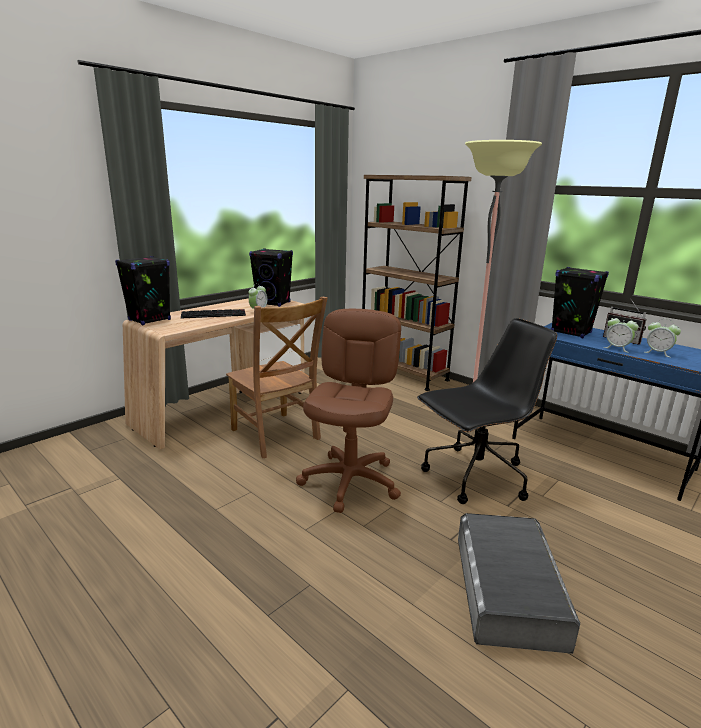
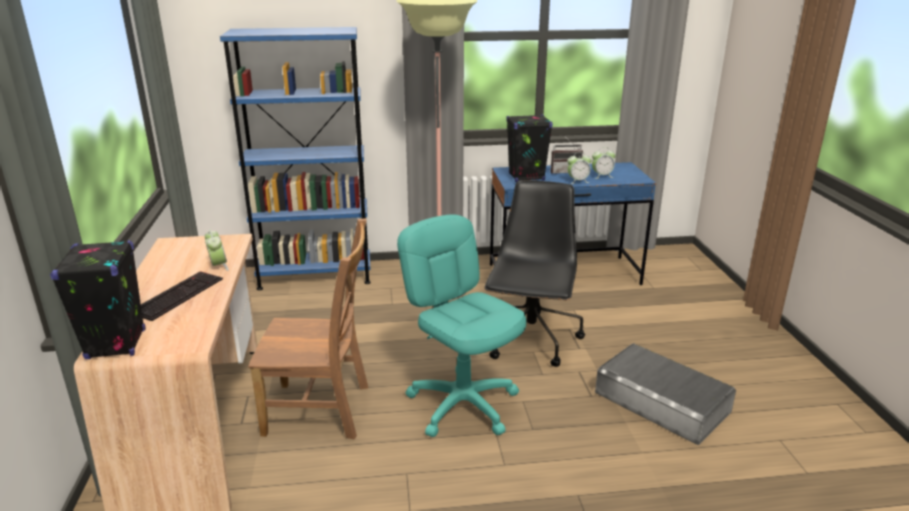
camera: 50 degrees left, 5 degrees up
black speaker [249,248,293,307] -> none
brown office chair [296,309,401,513] -> turquoise office chair [397,214,526,437]
brown bookcase [362,175,472,391] -> blue bookcase [220,27,371,290]

